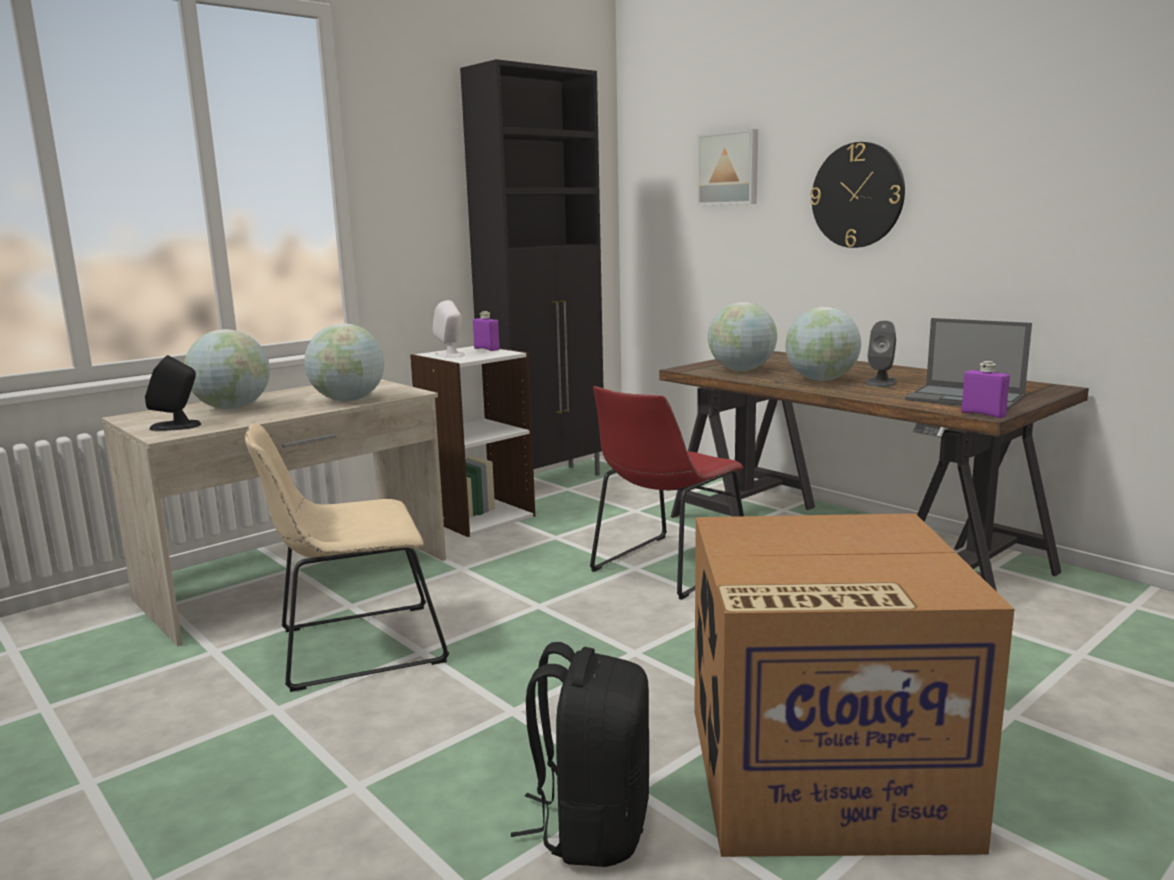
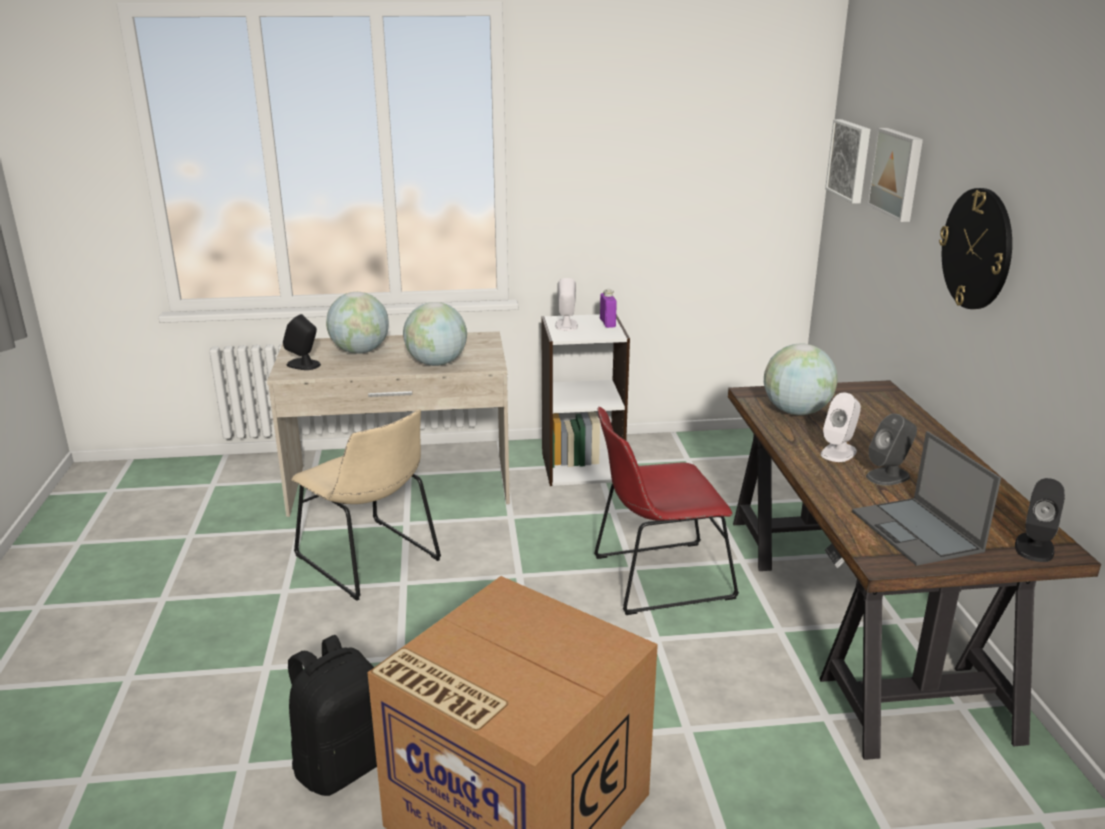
camera: 35 degrees right, 10 degrees up
beige chair [245,423,449,692] -> beige chair turned 150 degrees counterclockwise [292,409,441,601]
black cabinet [460,59,603,476] -> none
globe [785,307,861,381] -> white speaker [821,393,861,462]
purple bottle [961,361,1010,418] -> none
none -> picture [825,119,870,204]
none -> black speaker [1015,478,1065,562]

